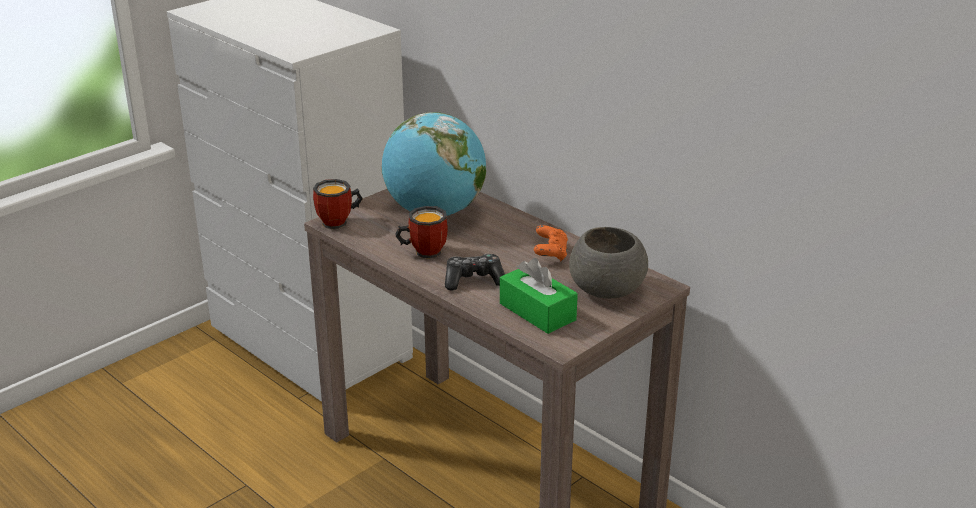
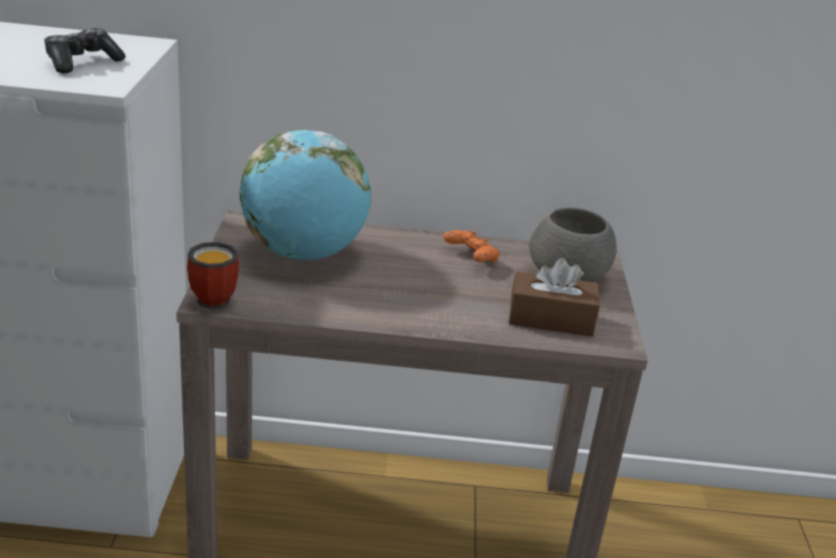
camera: 45 degrees left, 0 degrees up
mug [395,206,448,258] -> none
game controller [445,254,505,290] -> game controller moved to [44,28,125,73]
green tissue box [500,258,578,334] -> brown tissue box [509,258,600,337]

